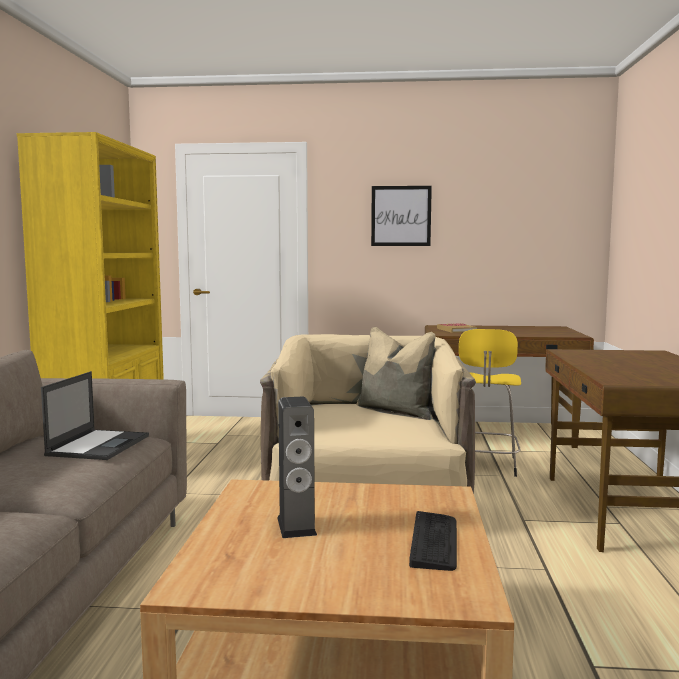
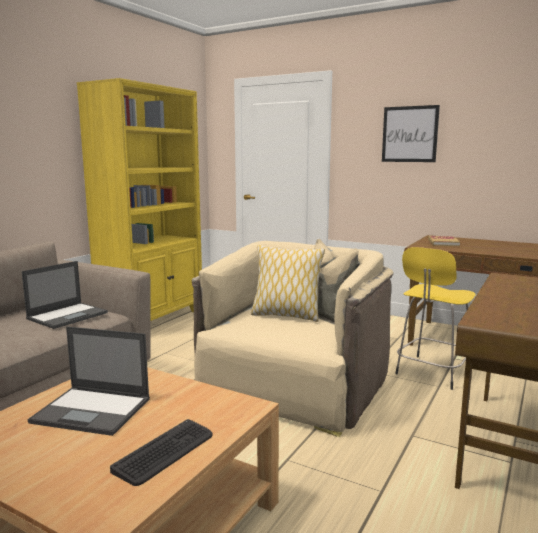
camera: 25 degrees right, 5 degrees up
speaker [277,397,317,538] -> laptop [28,326,150,436]
none -> pillow [251,245,325,322]

